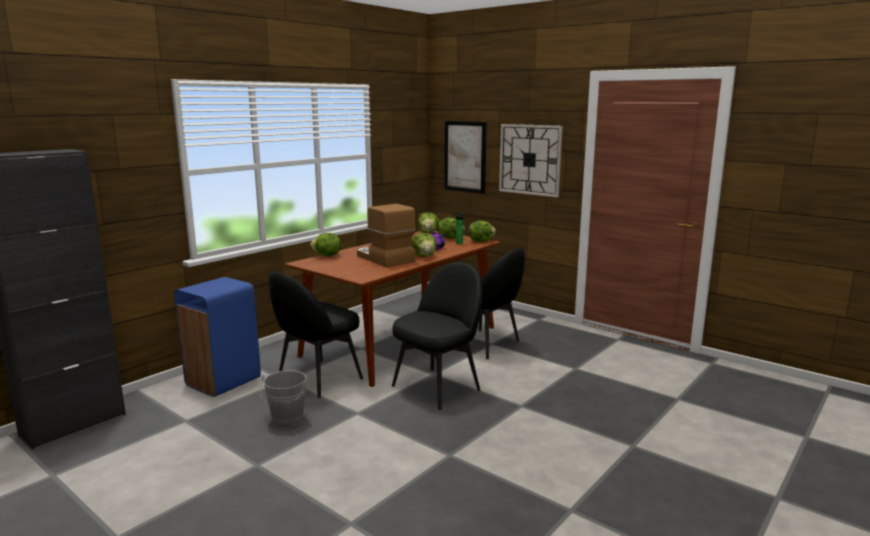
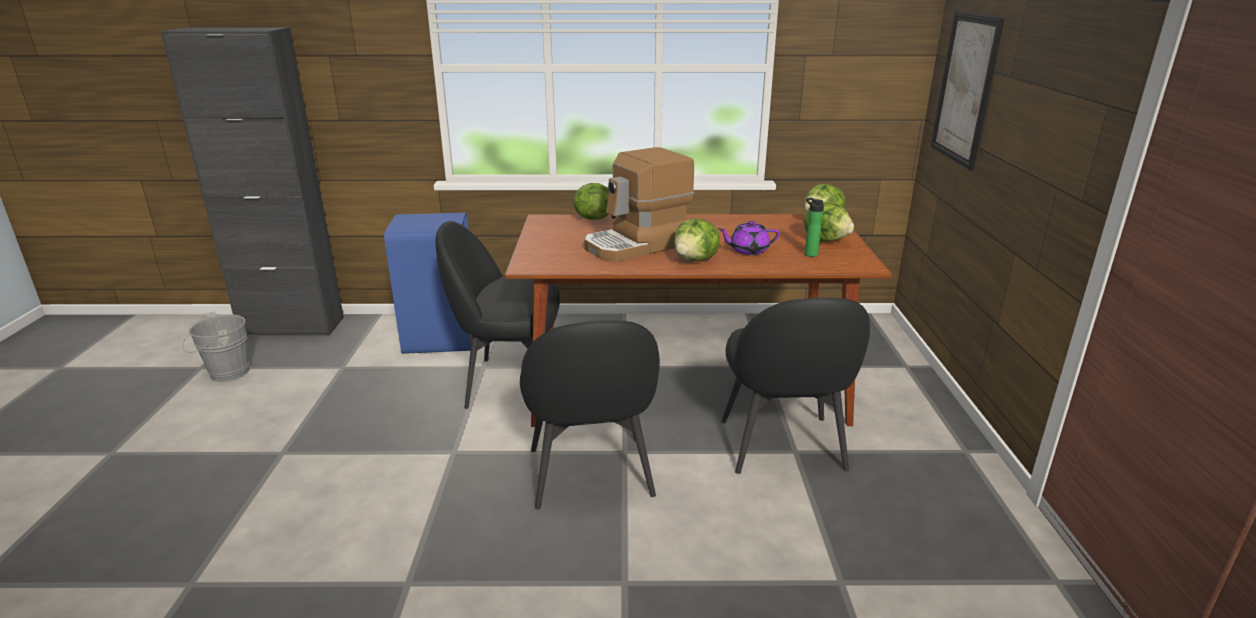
camera: 50 degrees right, 10 degrees up
grey bucket [261,370,308,428] -> grey bucket moved to [183,311,250,382]
coffee machine [357,204,416,267] -> coffee machine turned 135 degrees counterclockwise [584,147,694,262]
black chair [392,262,482,410] -> black chair turned 75 degrees clockwise [520,320,660,509]
lettuce [468,220,496,242] -> none
wall clock [499,124,563,197] -> none

